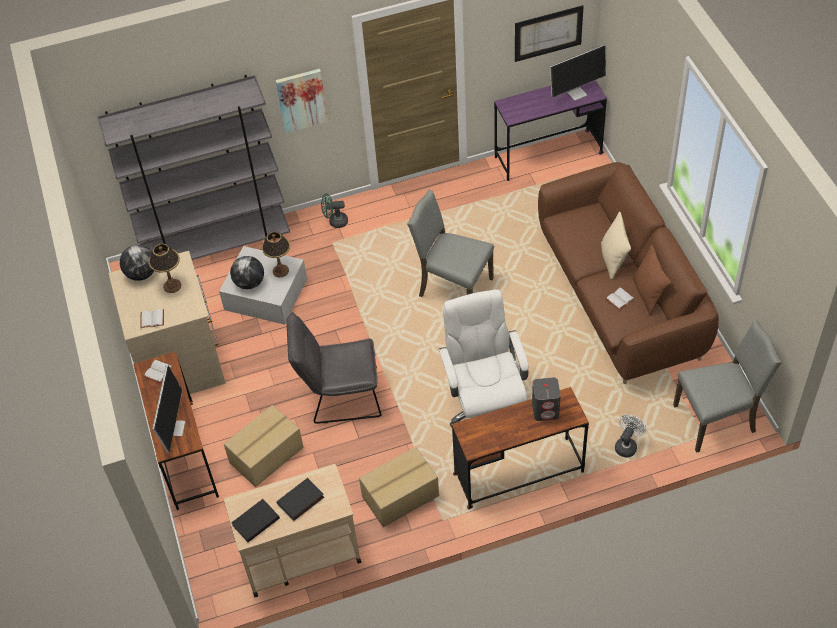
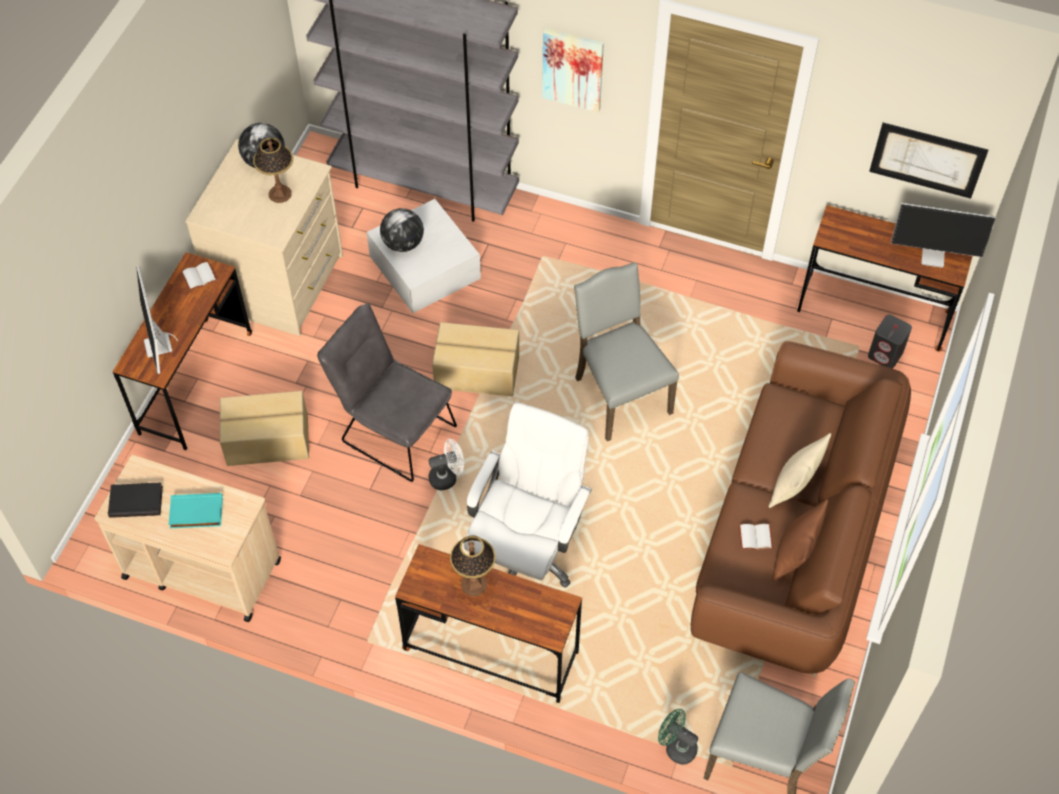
camera: 35 degrees right, 5 degrees up
white book [140,309,164,328] -> none
monitor [152,365,185,453] -> monitor turned 120 degrees clockwise [136,266,178,374]
table lamp [262,231,290,277] -> table lamp moved to [450,535,496,597]
black book [277,478,324,521] -> turquoise book [169,493,223,528]
green fan [321,193,348,228] -> green fan moved to [658,709,698,765]
cardboard box [359,447,439,527] -> cardboard box moved to [432,322,519,397]
purple desk [494,80,607,181] -> brown desk [797,205,972,352]
grey speaker [532,377,561,421] -> grey speaker moved to [868,315,912,369]
white fan [615,414,646,458] -> white fan moved to [429,439,464,490]

